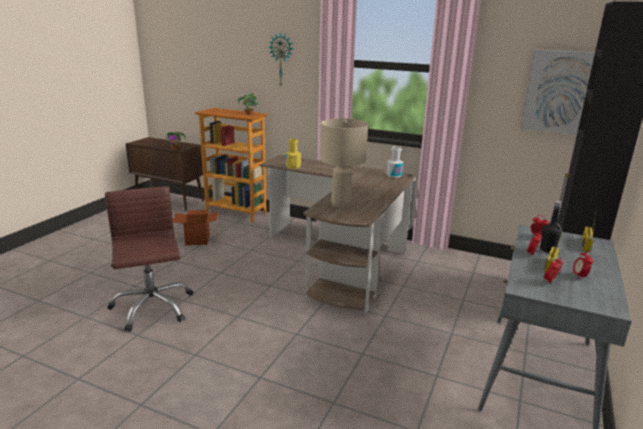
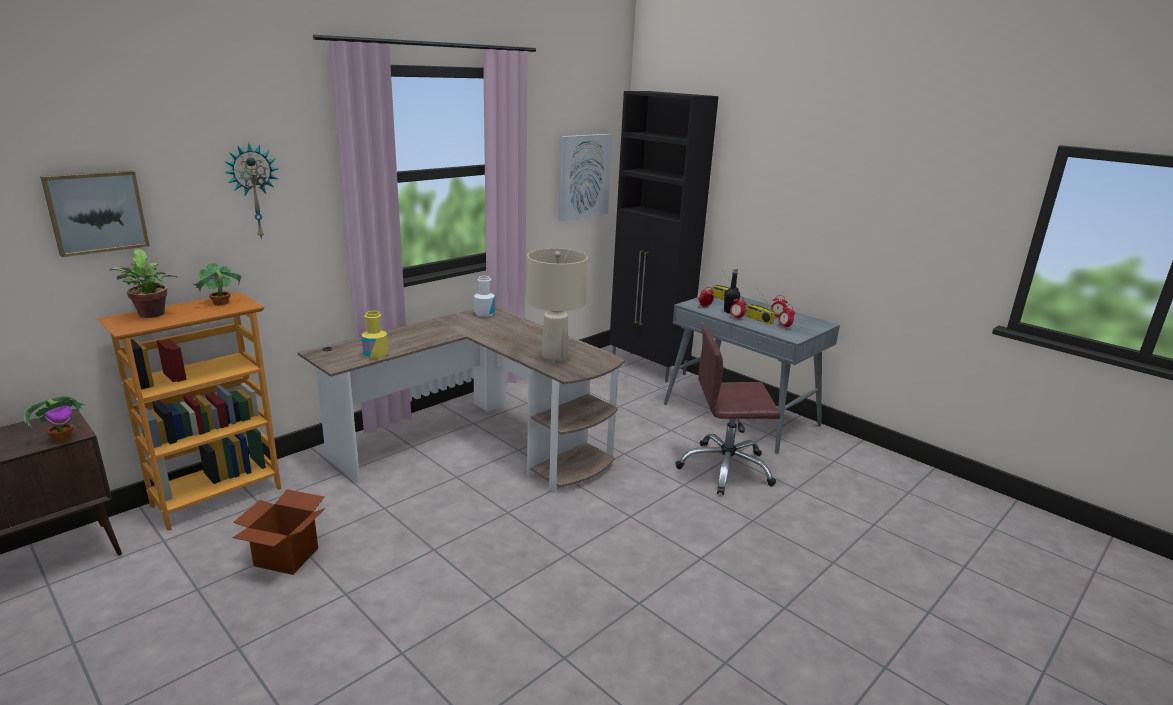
camera: 70 degrees left, 0 degrees up
brown office chair [105,186,193,332] -> brown office chair moved to [675,328,781,495]
none -> picture [40,170,150,257]
none -> potted plant [109,249,177,318]

